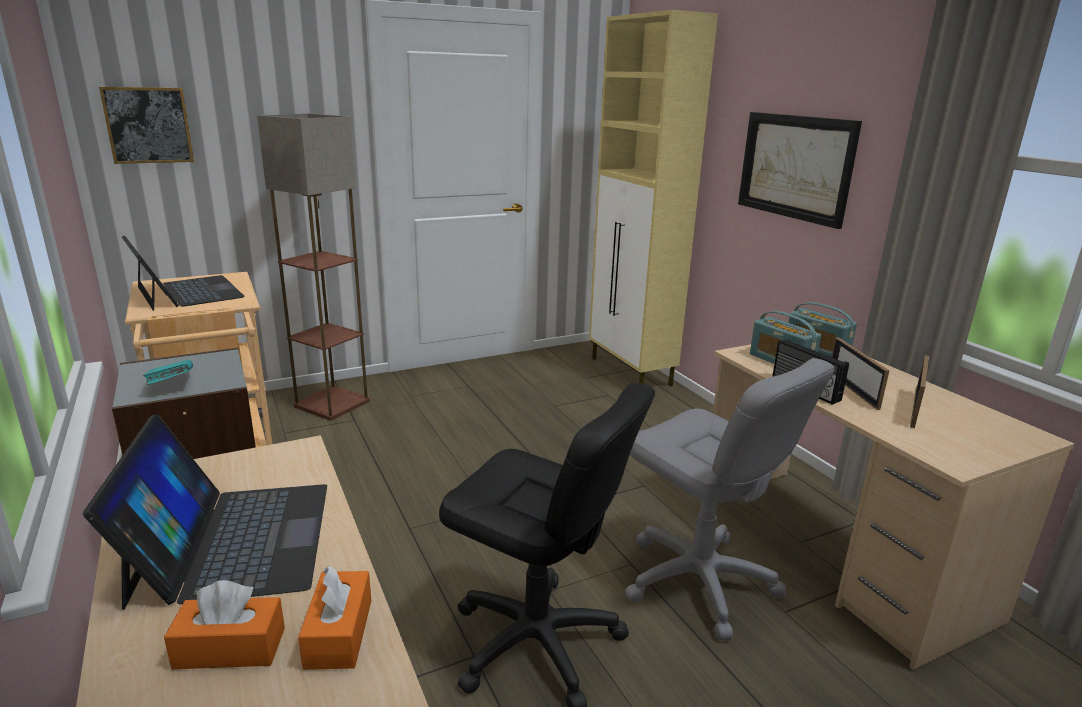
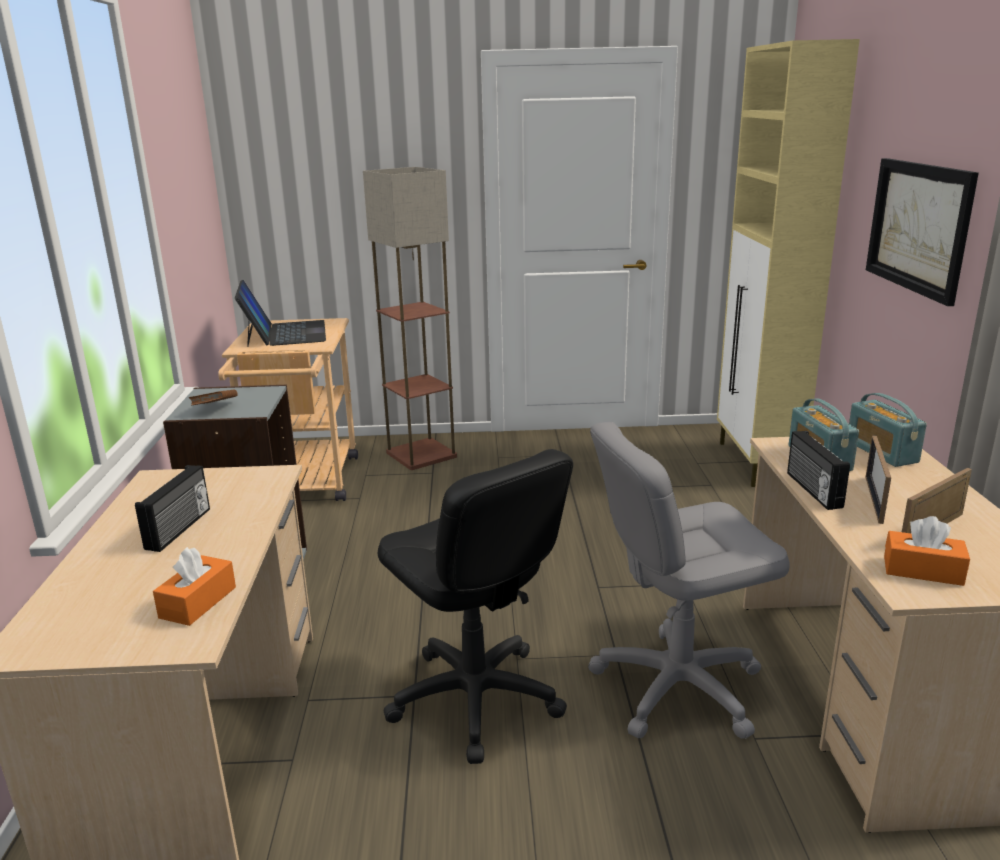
camera: 25 degrees right, 0 degrees up
laptop [83,414,327,610] -> radio [135,465,210,552]
picture [99,87,194,164] -> none
turquoise book [143,360,193,385] -> brown book [189,390,238,406]
orange tissue box [164,580,285,669] -> orange tissue box moved to [884,516,970,586]
grey office chair [625,358,835,641] -> grey office chair turned 90 degrees clockwise [588,422,790,739]

